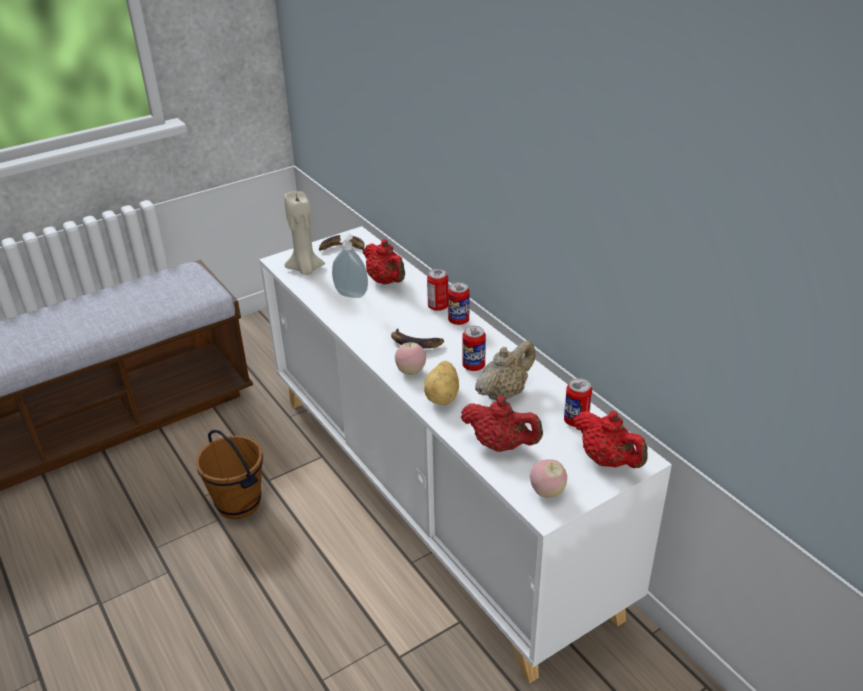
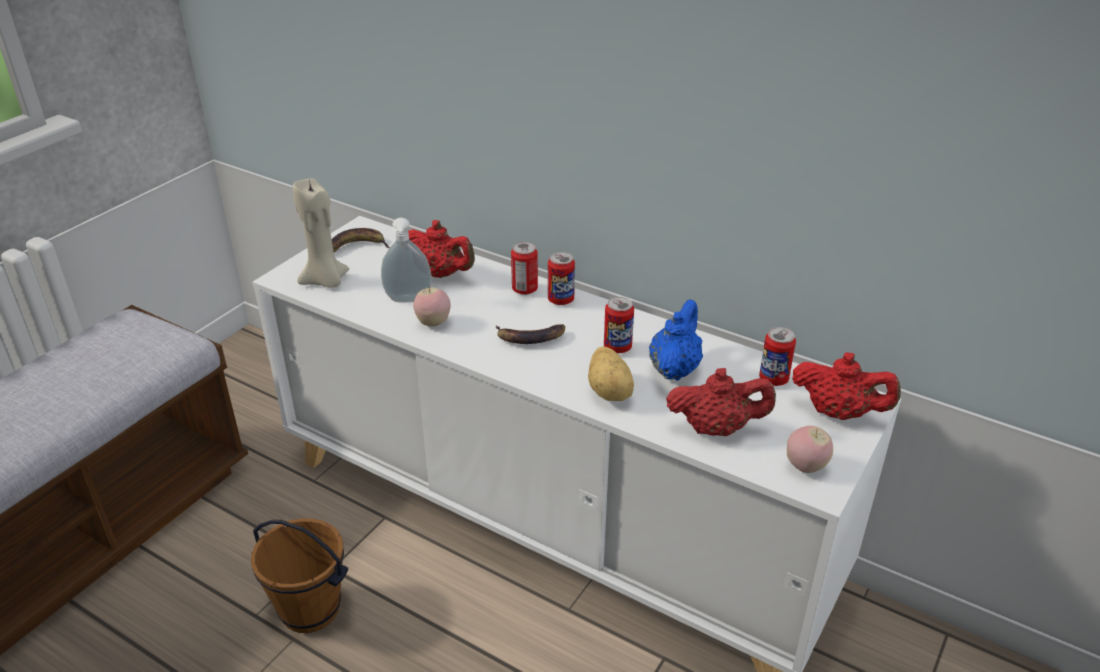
camera: 25 degrees left, 0 degrees up
apple [395,342,426,375] -> apple moved to [413,287,451,327]
beige teapot [475,340,535,400] -> blue teapot [649,299,703,380]

